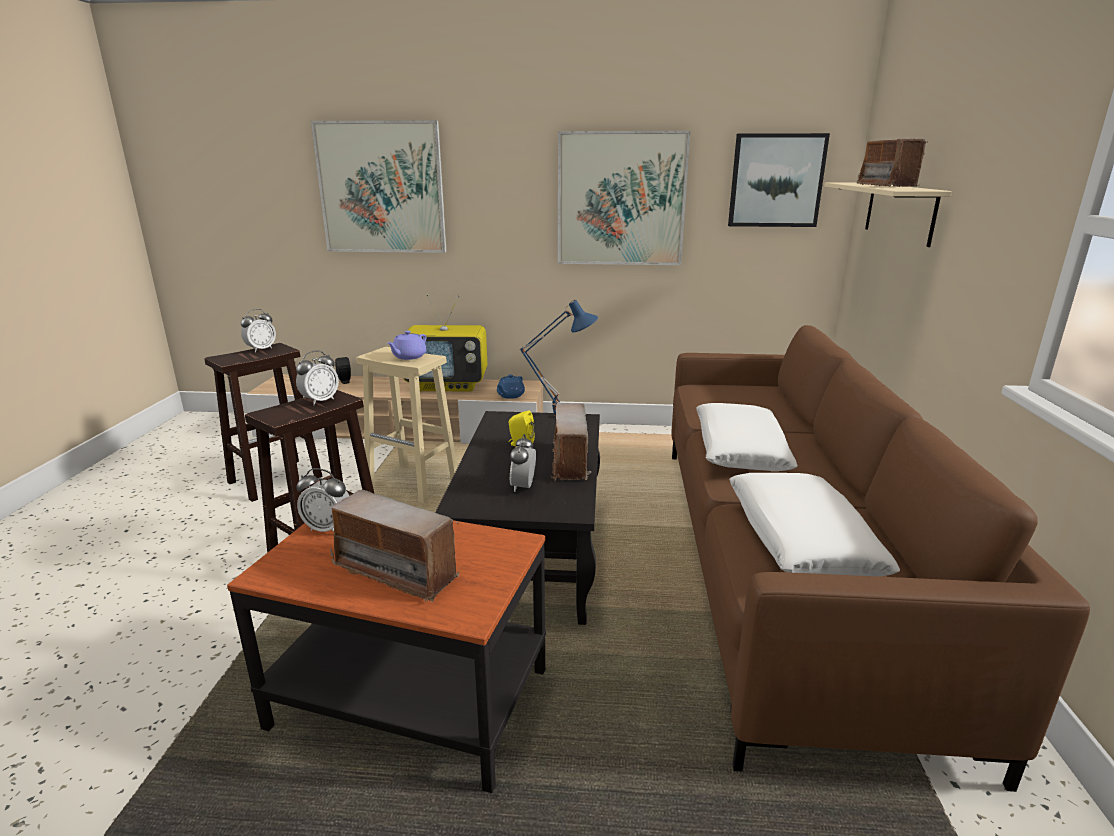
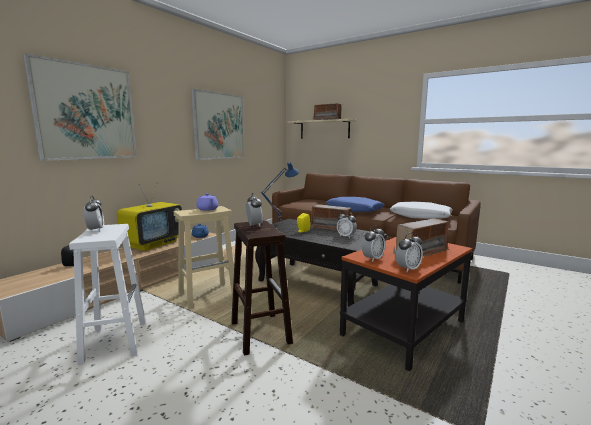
camera: 60 degrees left, 10 degrees down
brown stool [204,343,323,502] -> white stool [69,224,146,365]
white pillow [696,403,798,471] -> blue pillow [326,197,384,212]
picture [728,133,830,227] -> none
none -> alarm clock [395,232,423,272]

